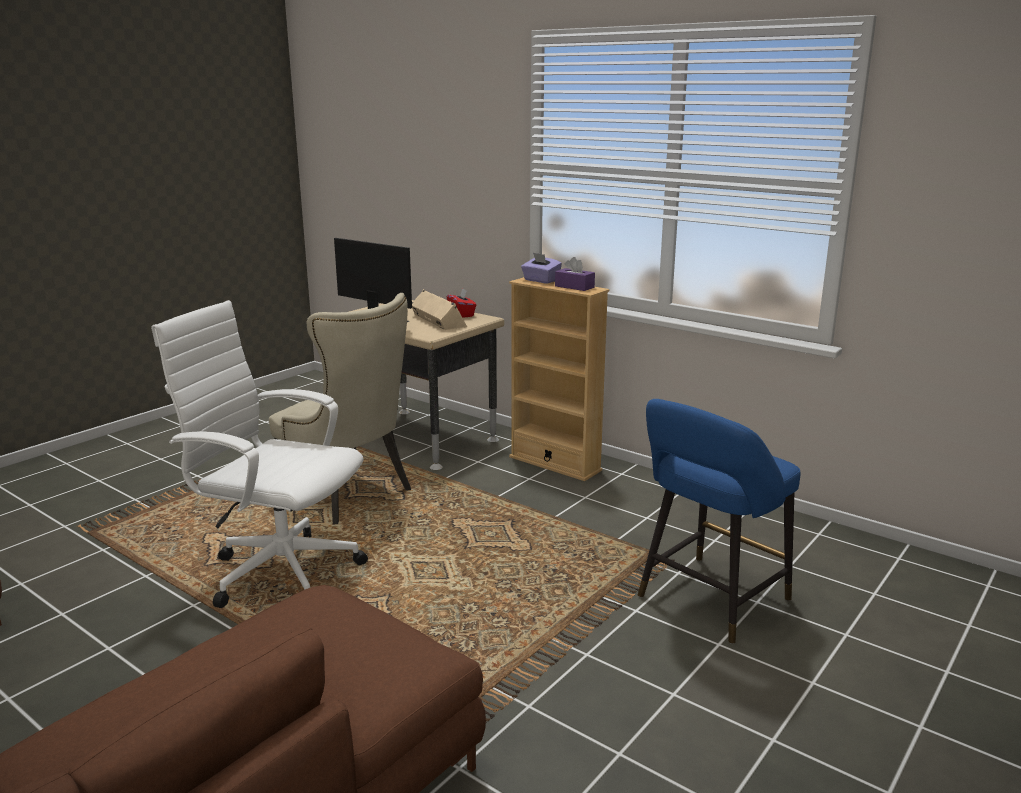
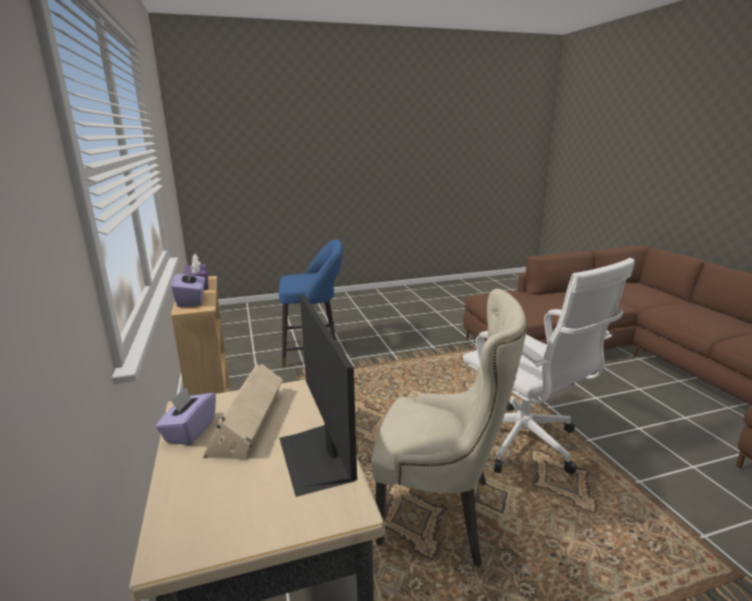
camera: 145 degrees left, 0 degrees up
beige chair [269,293,411,525] -> beige chair turned 120 degrees clockwise [371,289,527,567]
red tissue box [447,288,476,318] -> purple tissue box [155,387,216,445]

